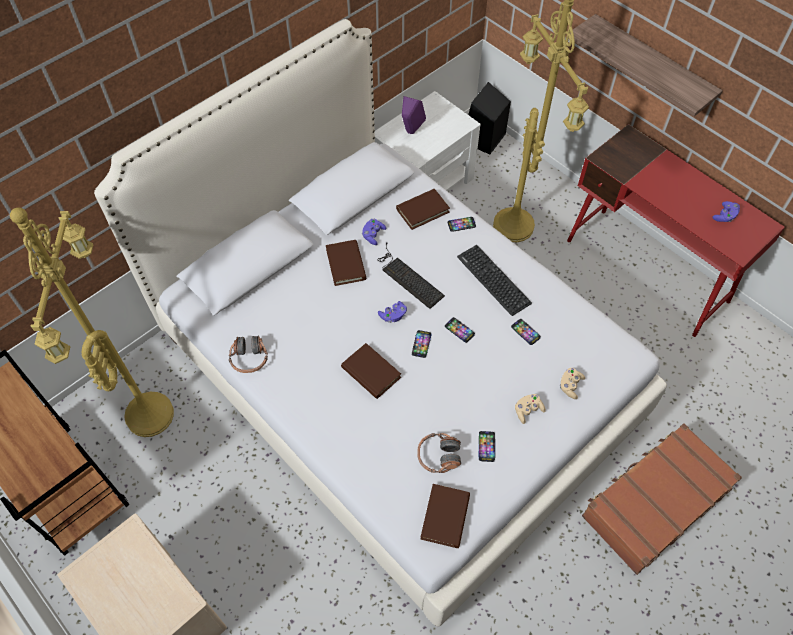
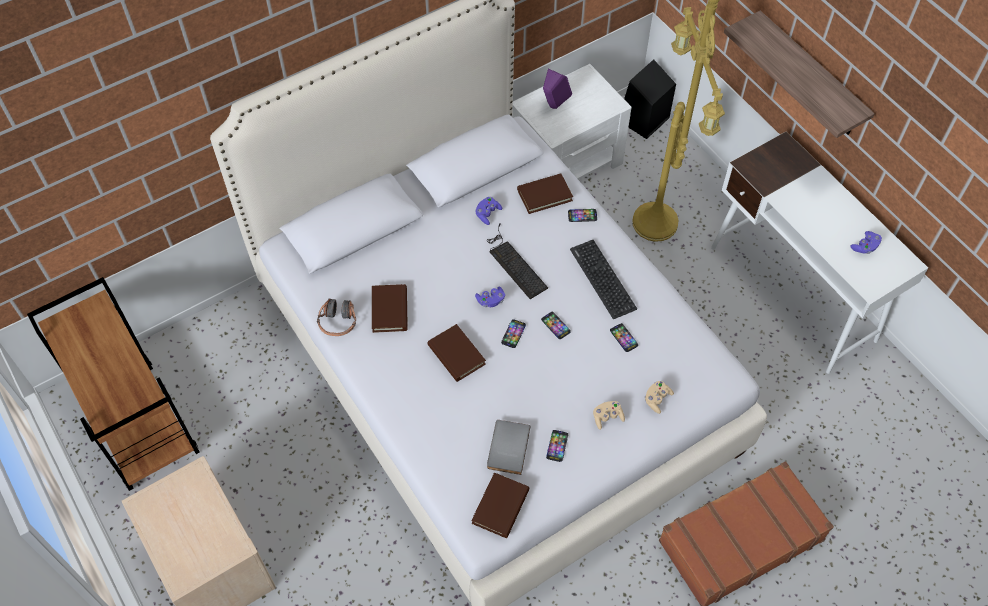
camera: 10 degrees right, 0 degrees up
yellow floor lamp [10,208,174,437] -> none
brown book [326,240,366,286] -> brown book moved to [372,284,408,333]
headphones [418,433,461,473] -> grey book [487,420,531,475]
red desk [567,124,785,337] -> white desk [711,131,928,374]

